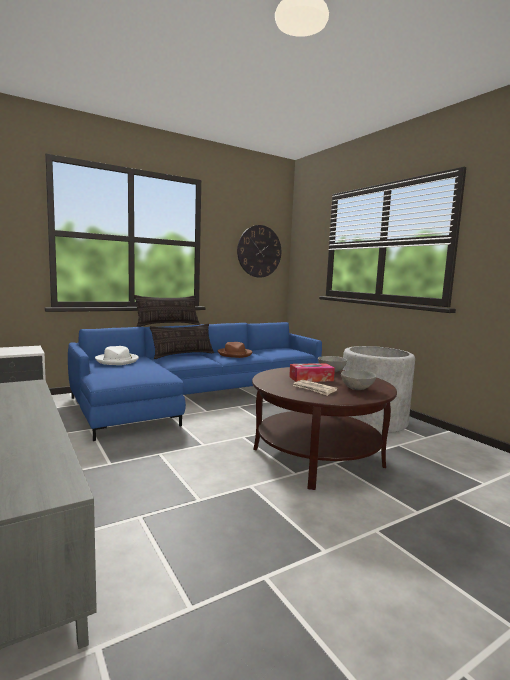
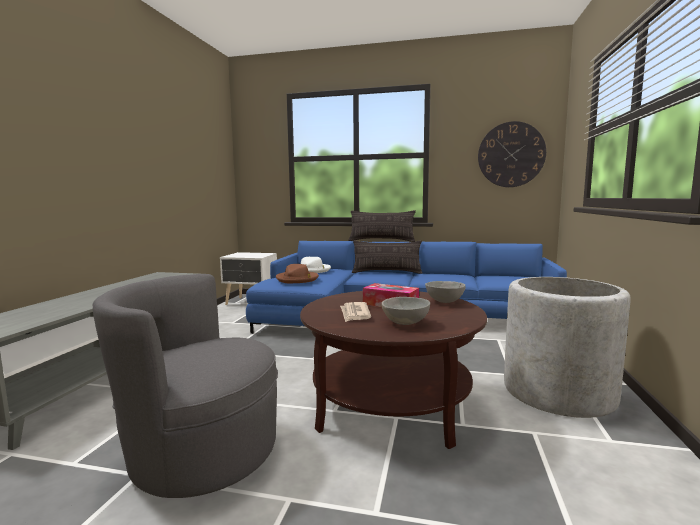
camera: 45 degrees right, 0 degrees up
brown hat [217,342,252,358] -> brown hat moved to [276,264,319,283]
none -> grey armchair [92,274,278,498]

